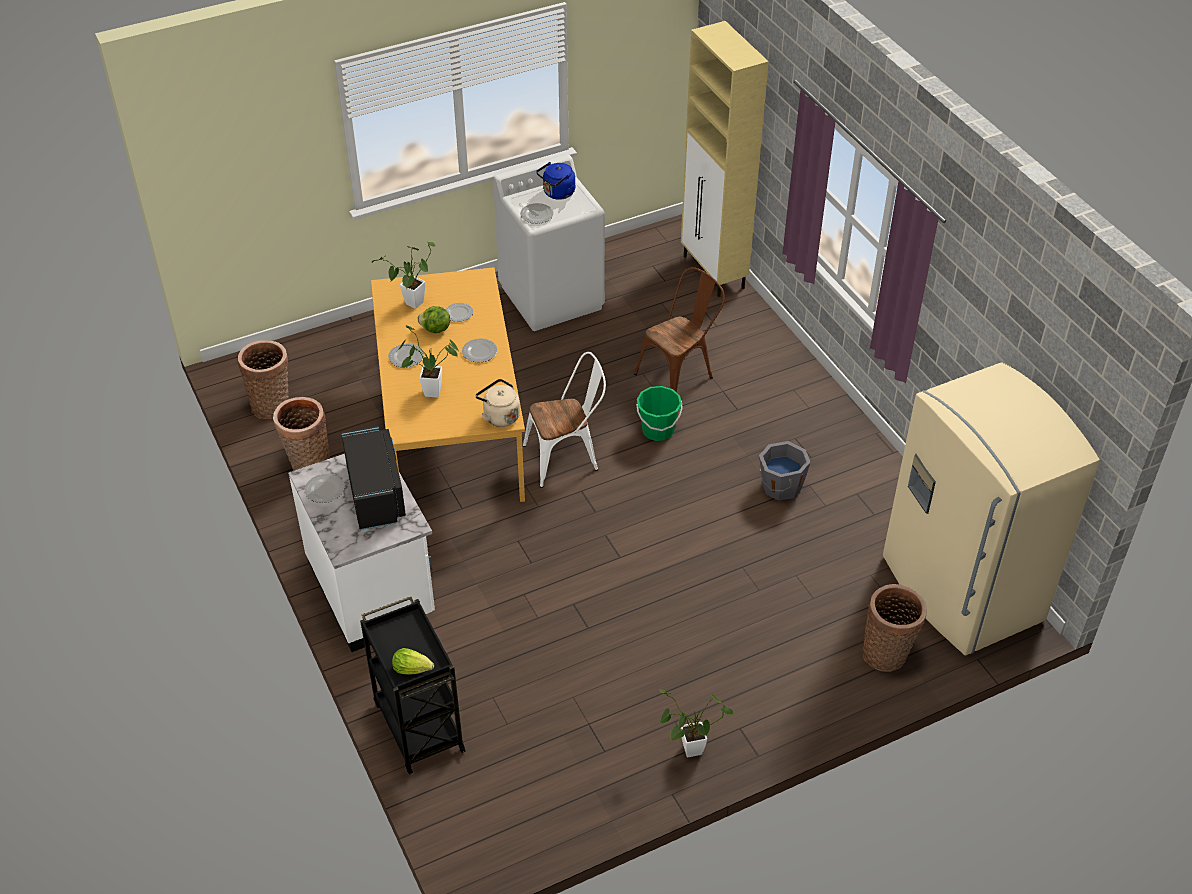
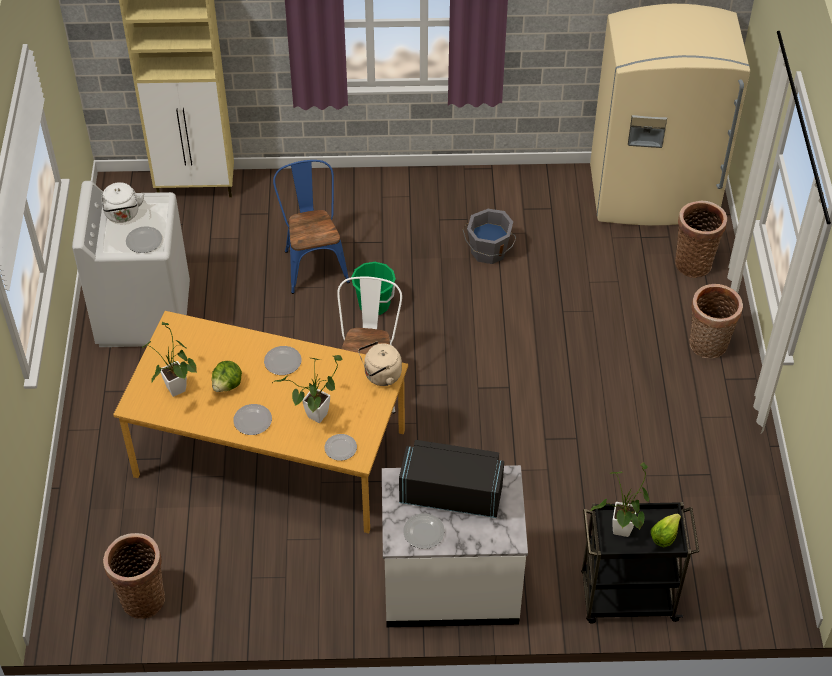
camera: 65 degrees left, 5 degrees up
basket [273,397,330,471] -> basket moved to [689,284,743,359]
plate [445,303,473,322] -> plate moved to [324,434,357,461]
blue kettle [536,162,575,200] -> white kettle [101,182,144,223]
brown chair [634,267,725,392] -> blue chair [273,160,350,294]
potted plant [658,689,733,757] -> potted plant moved to [590,462,649,537]

